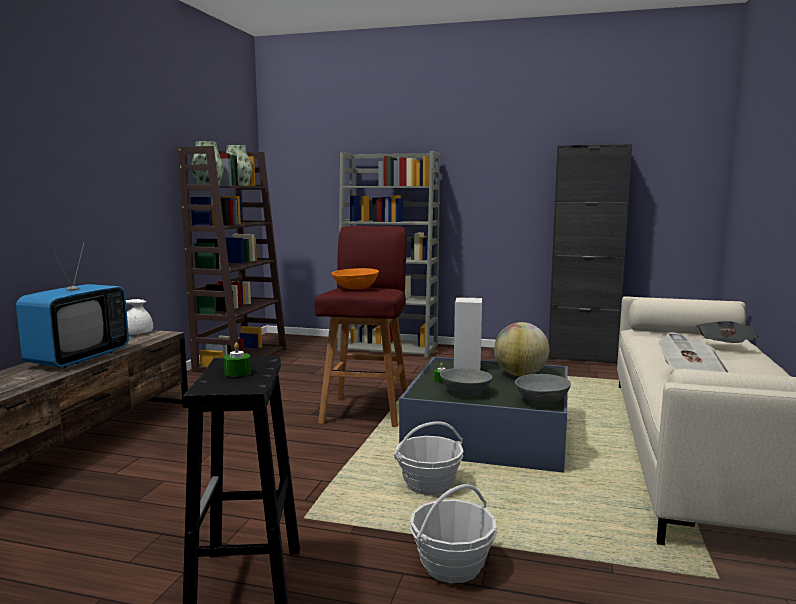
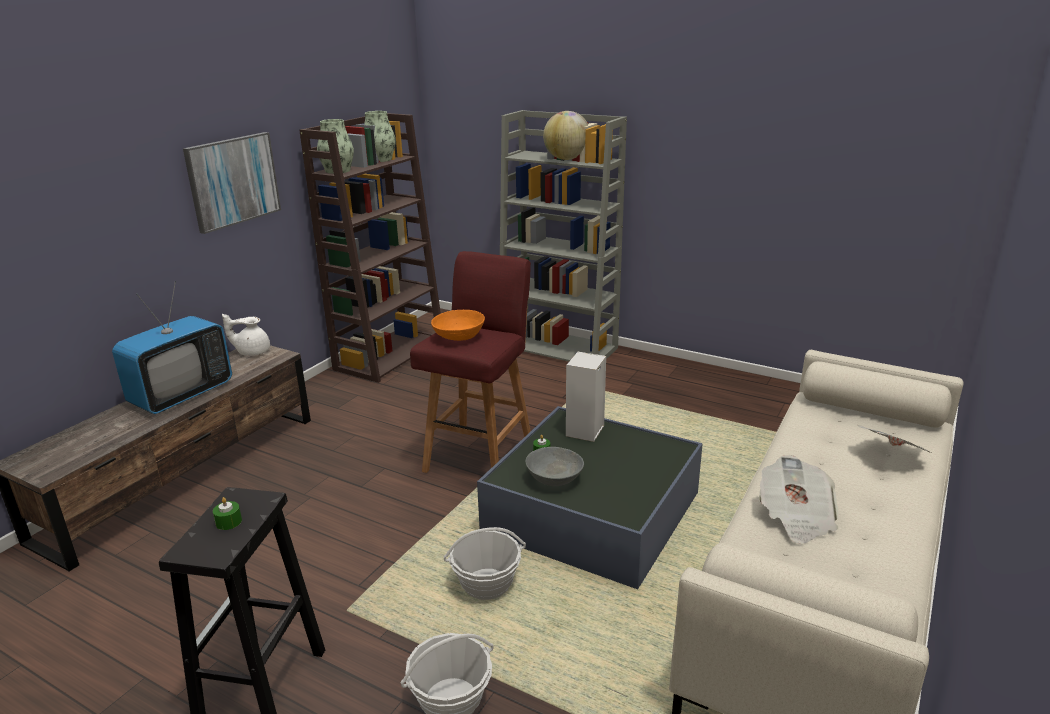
camera: 15 degrees right, 15 degrees up
globe [494,322,549,376] -> globe moved to [543,111,588,160]
grey bowl [515,374,571,404] -> none
black cabinet [548,144,632,364] -> none
none -> picture [183,132,281,234]

